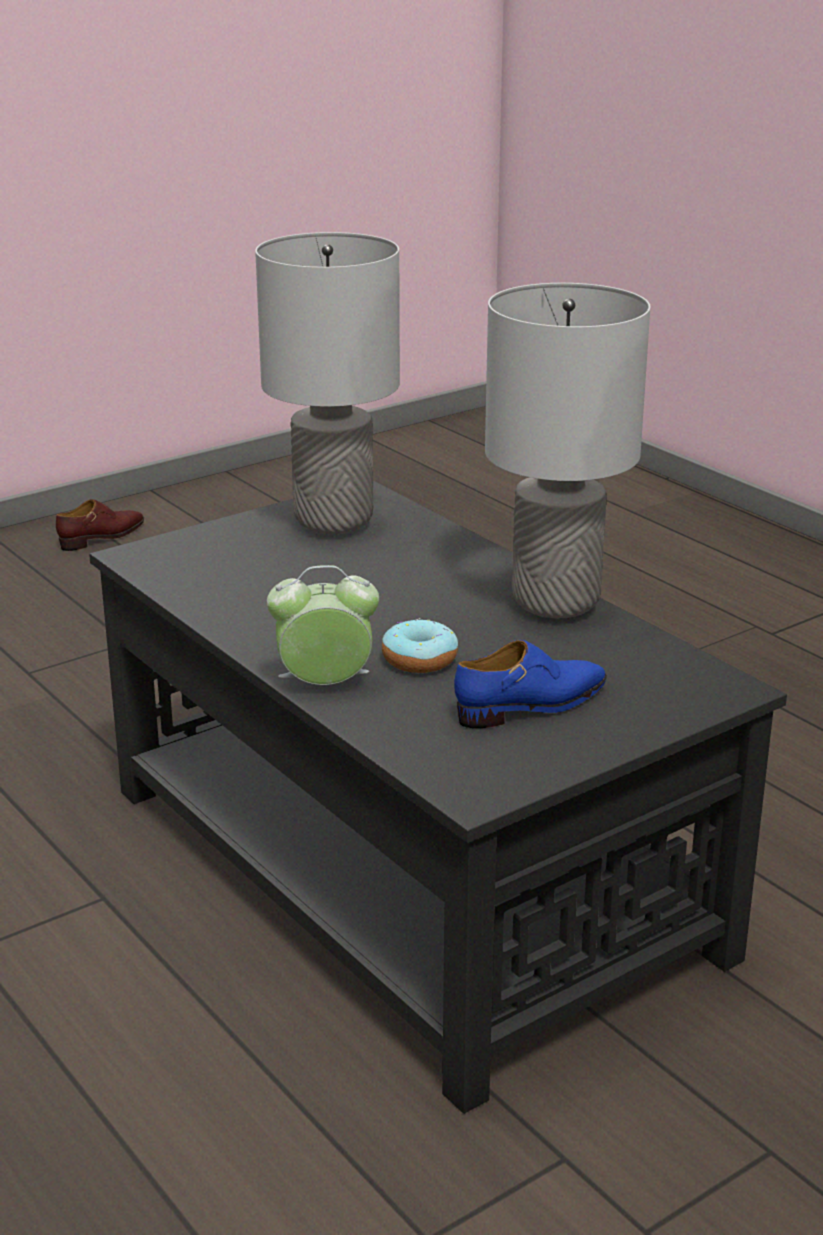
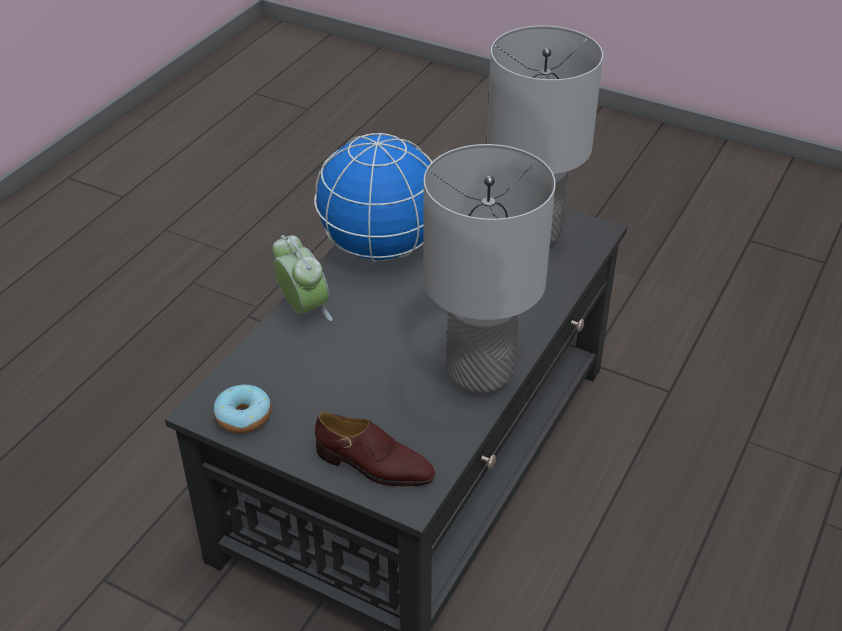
camera: 65 degrees right, 15 degrees up
brown shoe [56,499,144,551] -> brown shoe moved to [315,412,435,487]
donut [382,618,458,673] -> donut moved to [214,385,271,433]
blue shoe [454,640,607,728] -> none
none -> globe [314,133,432,262]

